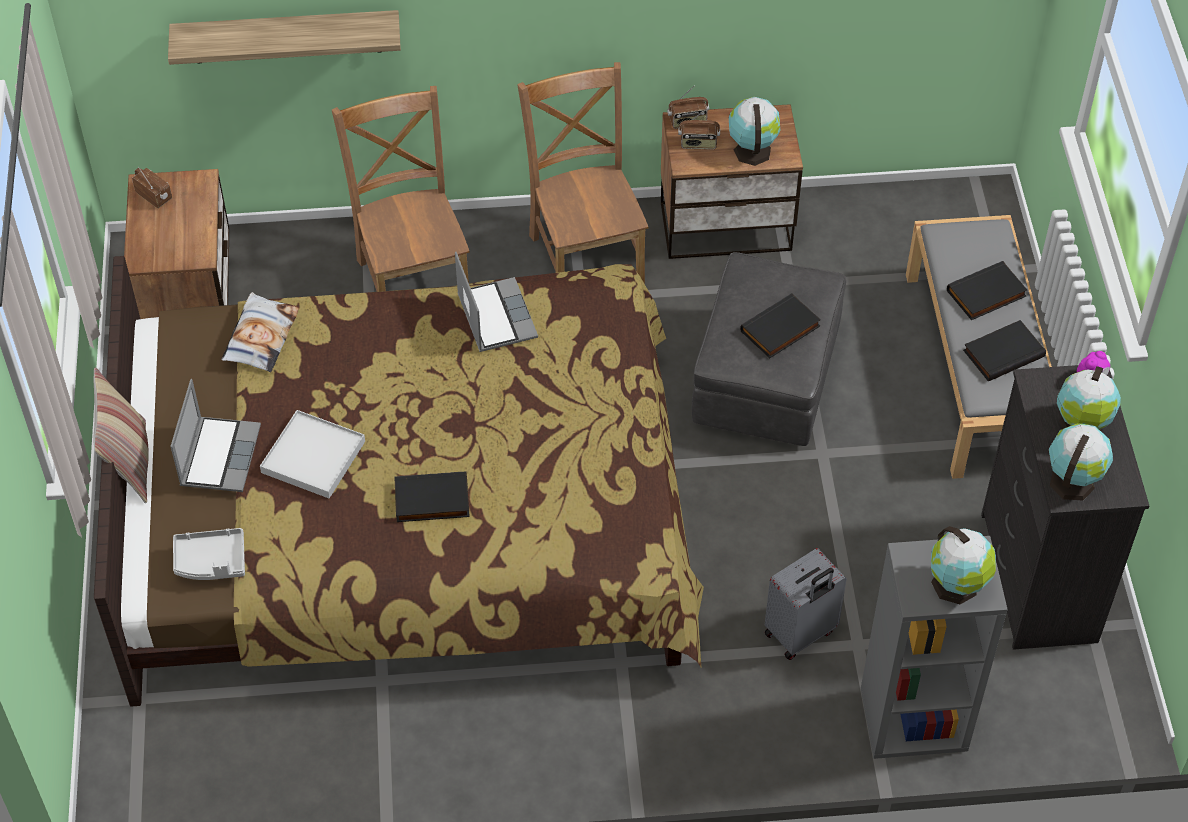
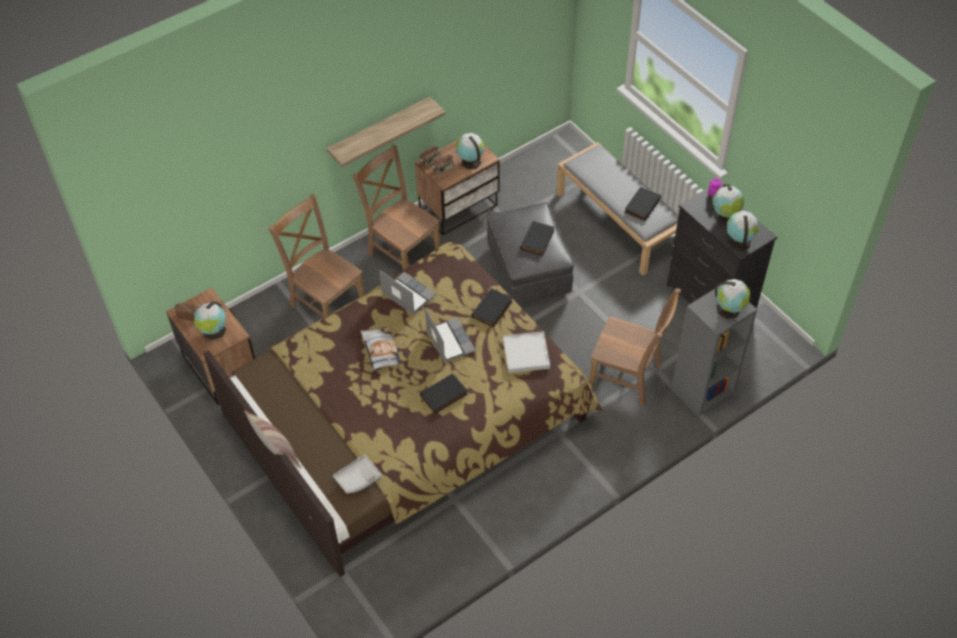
camera: 30 degrees left, 0 degrees up
shelf [168,10,401,65] -> shelf moved to [327,97,445,167]
laptop [170,379,261,492] -> laptop moved to [425,307,476,363]
pillow [222,292,299,372] -> pillow moved to [361,327,402,370]
white tray [260,410,365,498] -> white tray moved to [503,331,550,373]
grey suitcase [765,548,847,660] -> brown chair [589,289,681,407]
black book [947,261,1027,320] -> black book moved to [471,288,513,328]
none -> globe [194,302,226,340]

